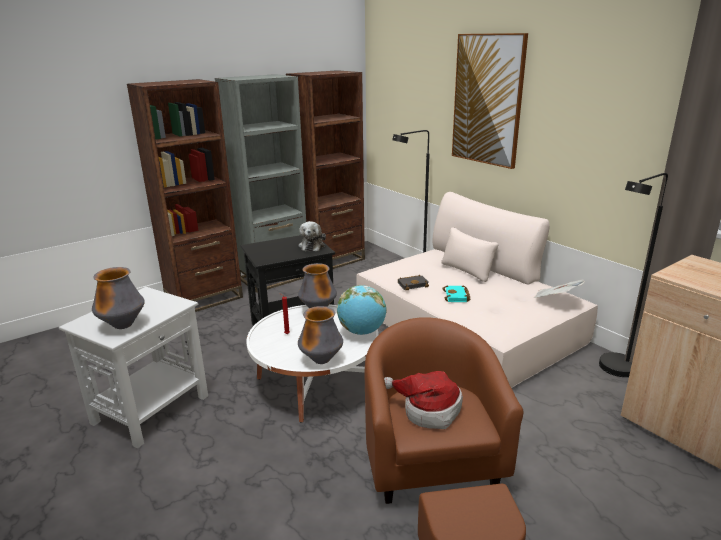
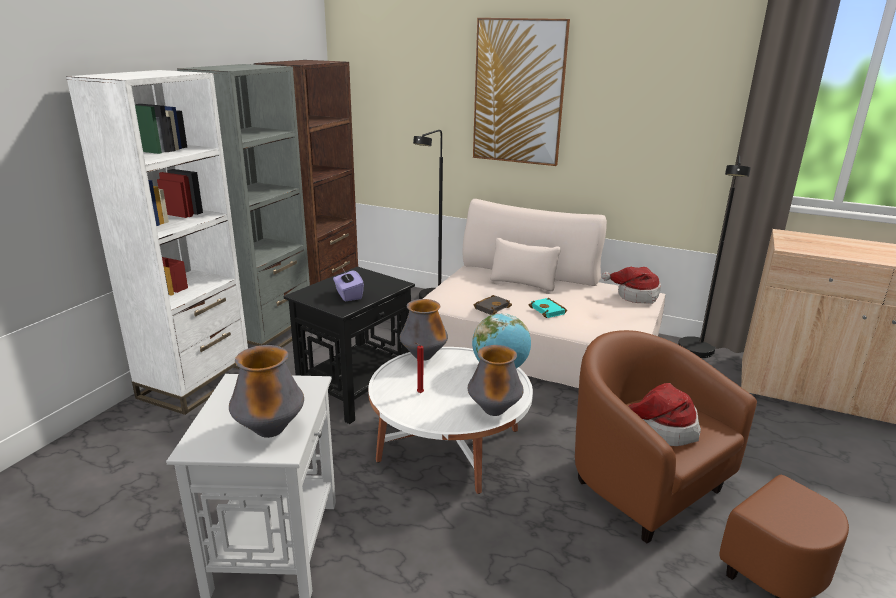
camera: 30 degrees left, 0 degrees up
brown bookcase [127,79,243,312] -> white bookcase [66,70,248,415]
plush toy [299,221,326,251] -> none
newspaper [534,279,585,298] -> hat [602,267,661,304]
none -> purple tissue box [333,267,364,302]

